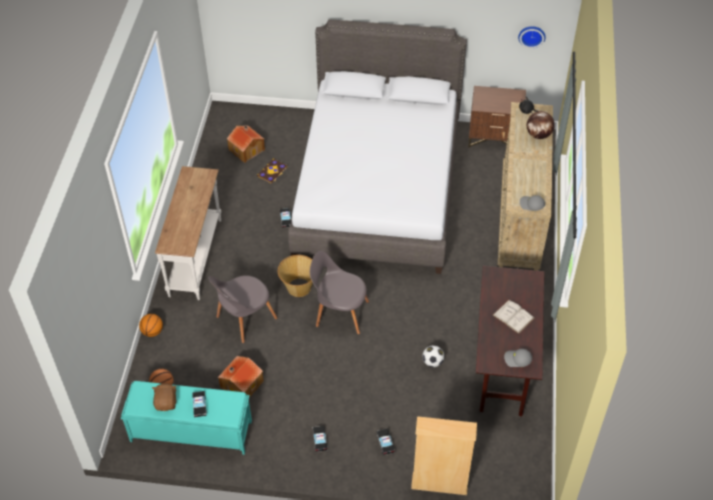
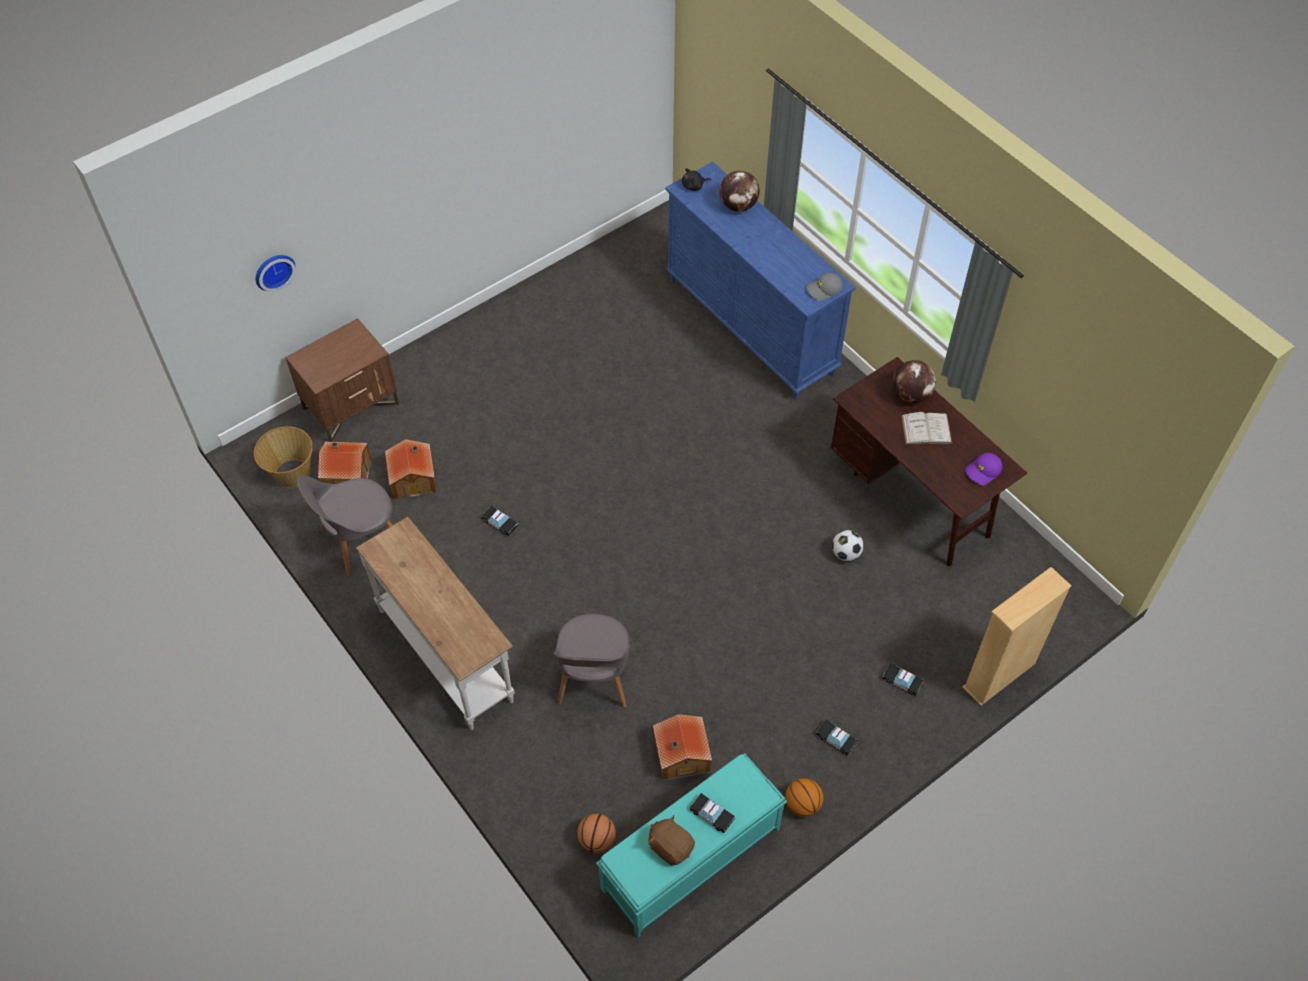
camera: 45 degrees left, 5 degrees up
basketball [139,314,163,337] -> basketball moved to [785,778,823,817]
book [257,159,287,184] -> toy house [385,439,436,500]
basket [278,255,313,297] -> basket moved to [254,426,313,488]
grey bed [288,19,467,274] -> none
grey chair [310,251,369,335] -> grey chair moved to [297,475,392,577]
brown nightstand [468,86,526,148] -> brown nightstand moved to [285,318,399,442]
beige dresser [498,102,553,271] -> blue dresser [665,161,856,400]
grey cap [504,349,532,367] -> purple cap [965,453,1002,486]
wall clock [518,26,546,48] -> wall clock moved to [256,255,296,292]
none -> globe [893,360,936,403]

